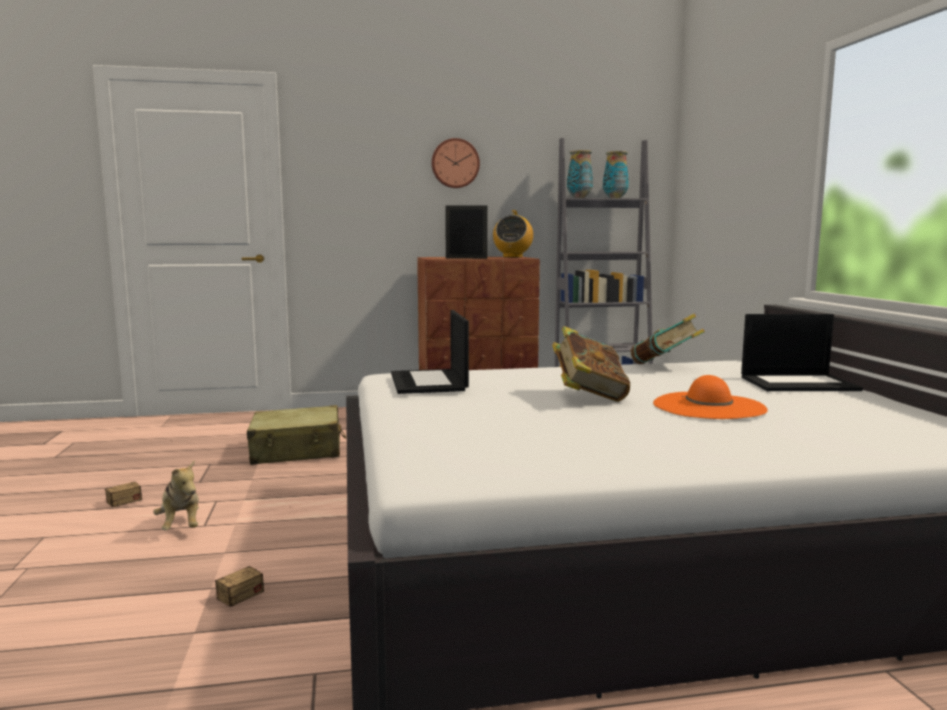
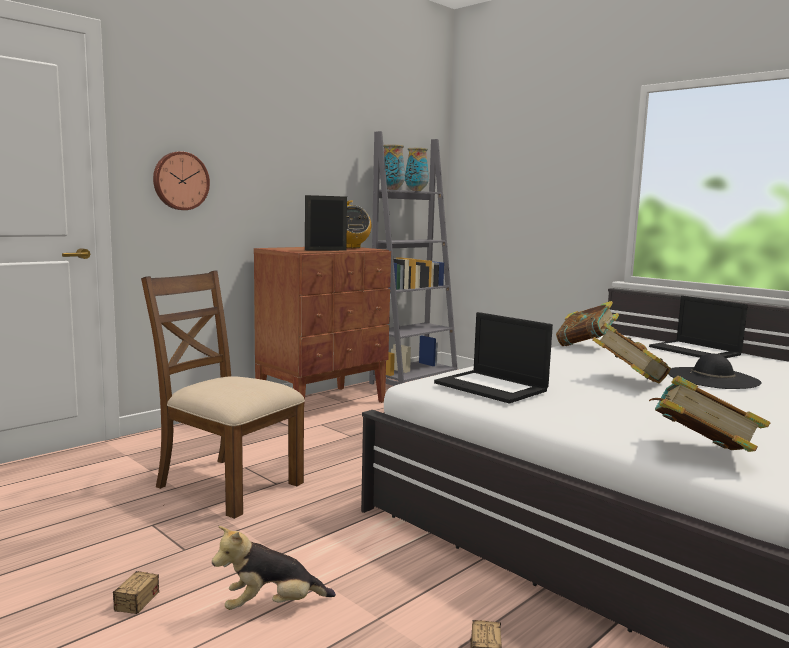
camera: 35 degrees left, 0 degrees up
plush toy [153,460,199,530] -> plush toy turned 135 degrees clockwise [212,526,336,610]
beige suitcase [247,405,346,465] -> brown chair [141,270,305,519]
wall clock [431,138,480,188] -> wall clock moved to [153,151,210,210]
orange hat [653,375,768,419] -> black hat [668,353,761,389]
laptop [741,314,863,391] -> laptop turned 90 degrees clockwise [649,296,748,358]
none -> book [649,376,770,452]

